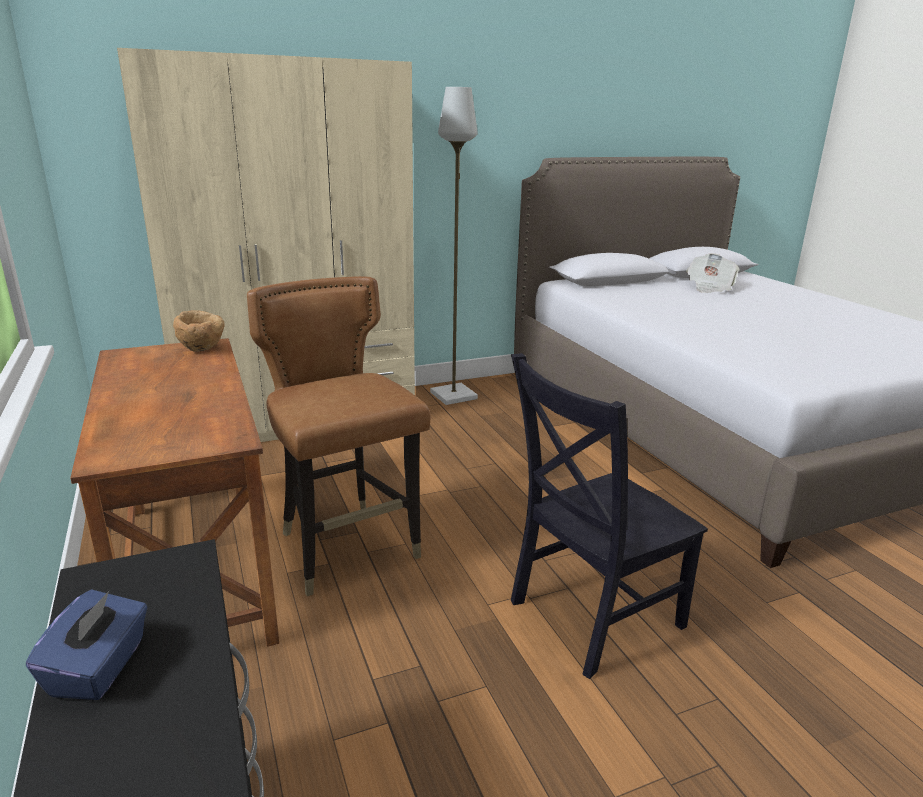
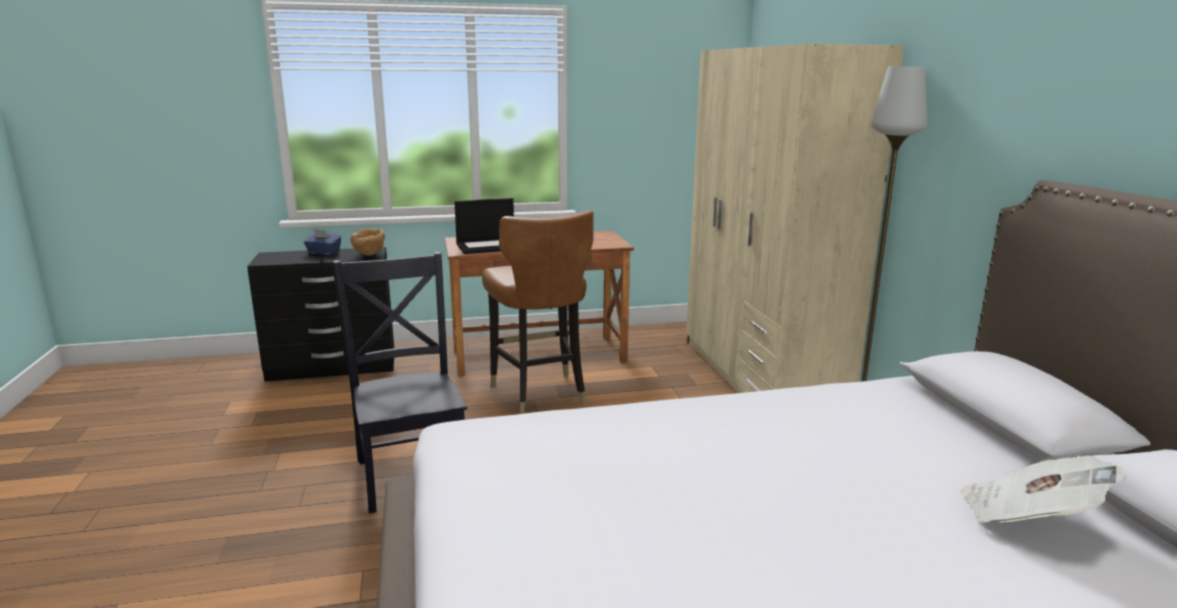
camera: 100 degrees right, 5 degrees down
brown bowl [173,310,225,352] -> brown bowl moved to [350,228,385,256]
brown chair [247,276,430,596] -> brown chair turned 90 degrees clockwise [482,210,594,414]
none -> laptop [454,198,514,254]

